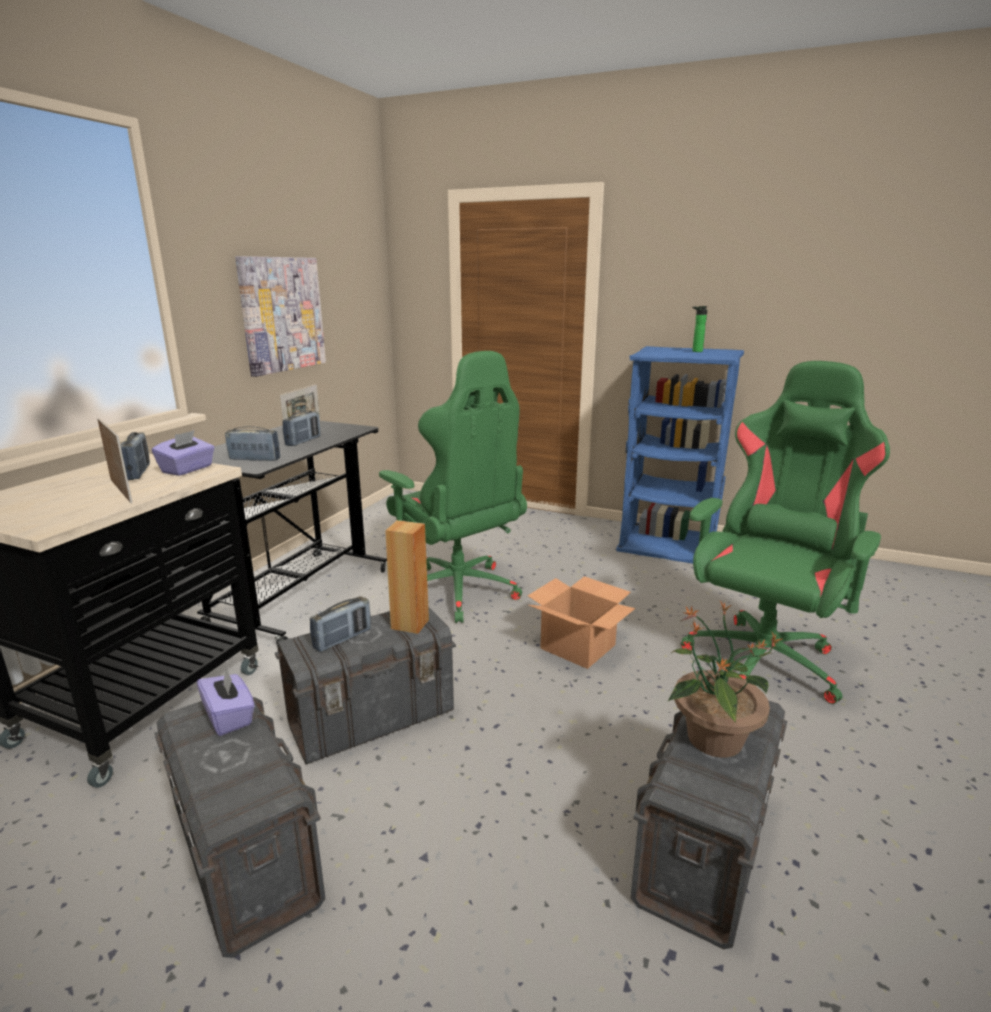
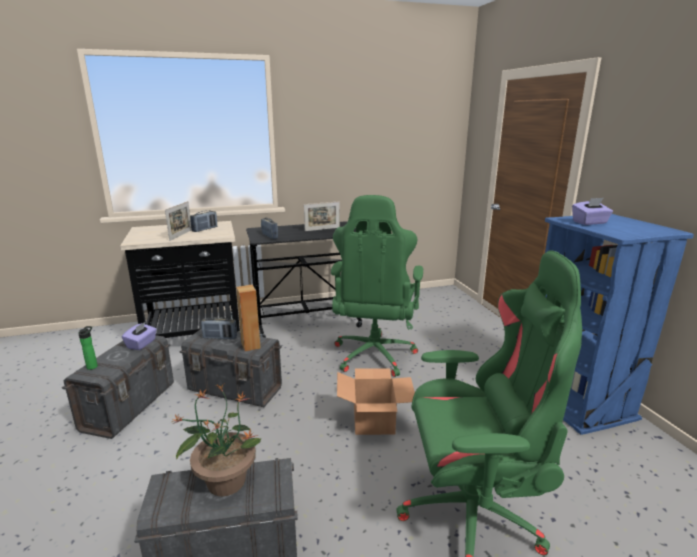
camera: 50 degrees right, 0 degrees up
purple tissue box [152,430,215,476] -> purple tissue box moved to [572,198,613,225]
picture [235,256,326,377] -> none
radio [282,410,321,446] -> none
bottle [692,306,708,352] -> bottle moved to [78,326,98,370]

